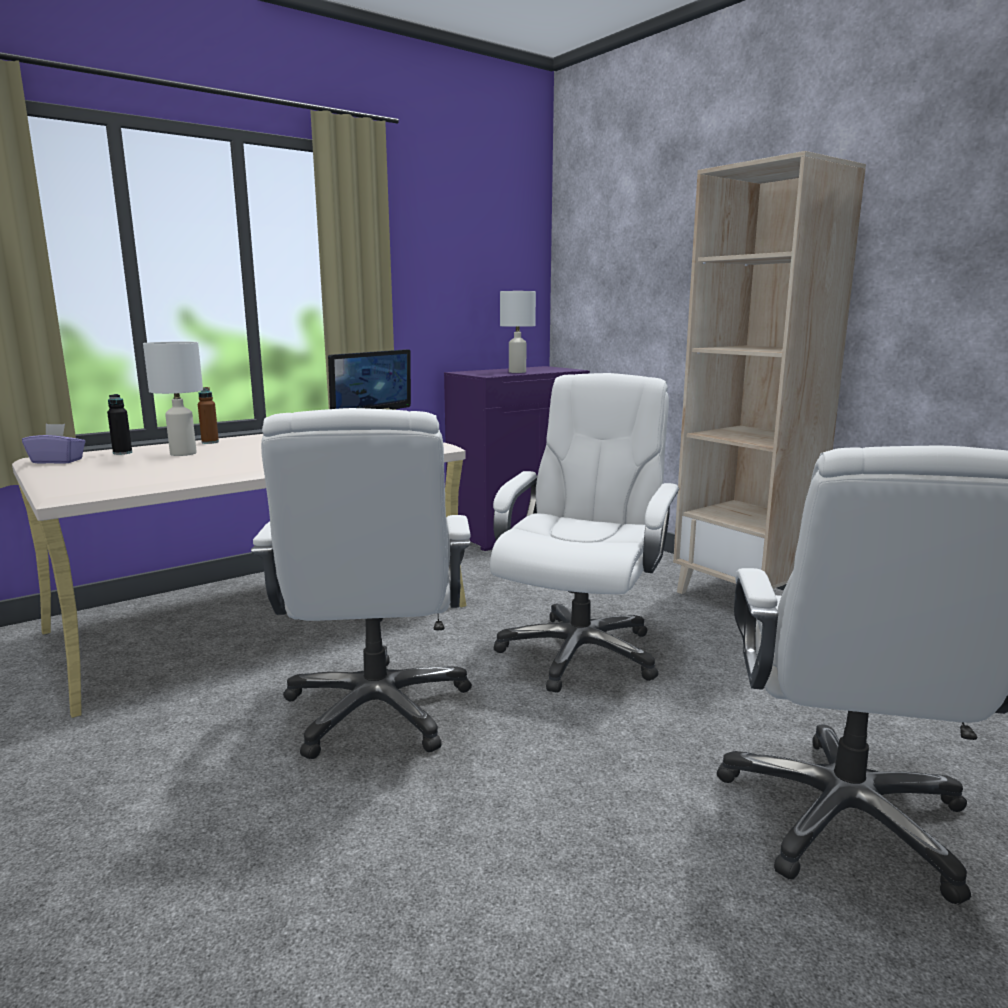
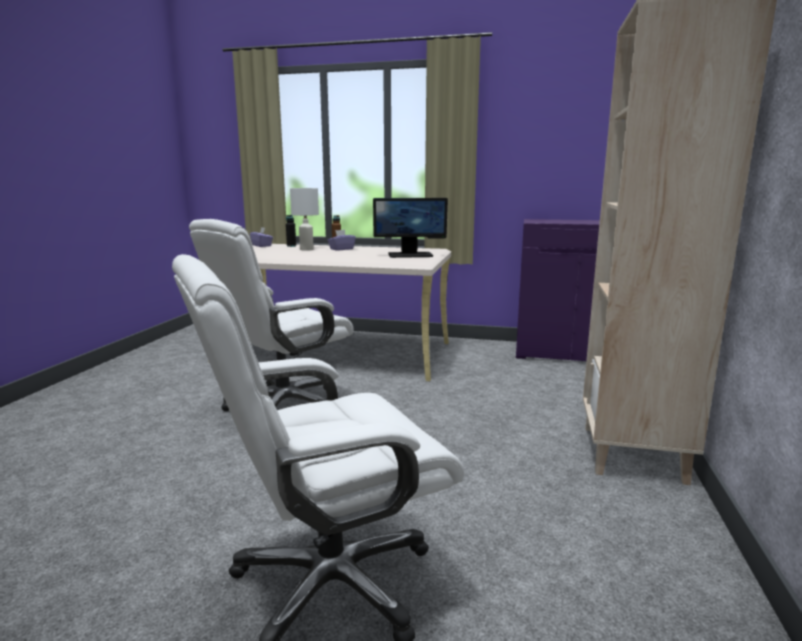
camera: 50 degrees right, 0 degrees up
white office chair [490,373,679,693] -> none
white table lamp [500,291,536,373] -> none
none -> purple tissue box [328,230,356,251]

